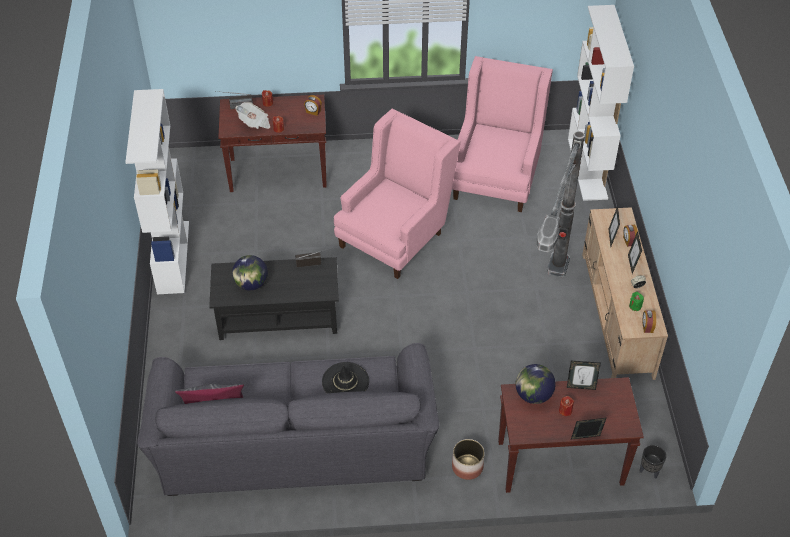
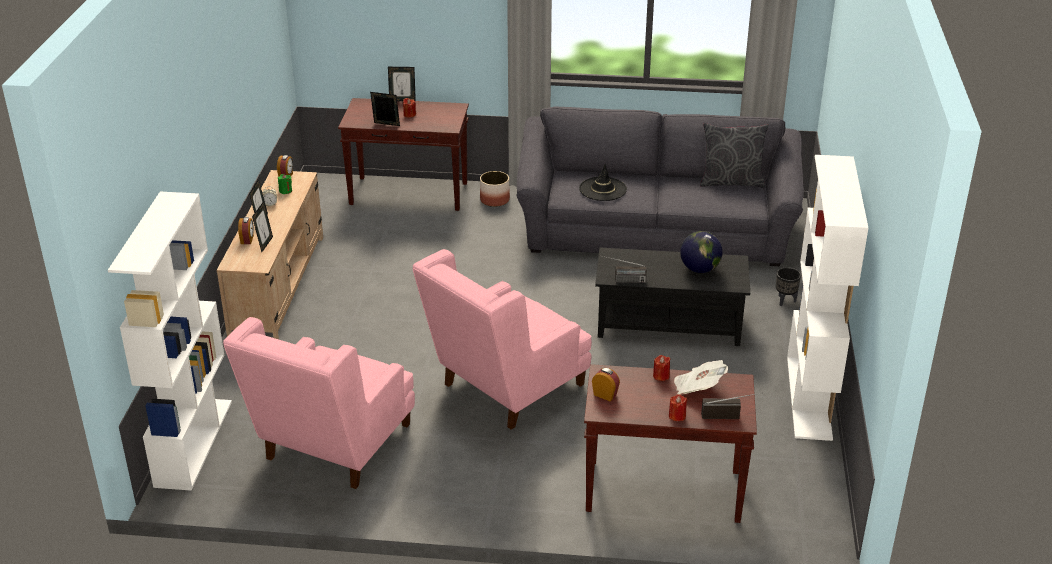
camera: 170 degrees left, 15 degrees down
globe [516,364,556,404] -> none
floor lamp [537,131,585,277] -> none
black planter [640,445,666,479] -> black planter moved to [776,267,801,306]

